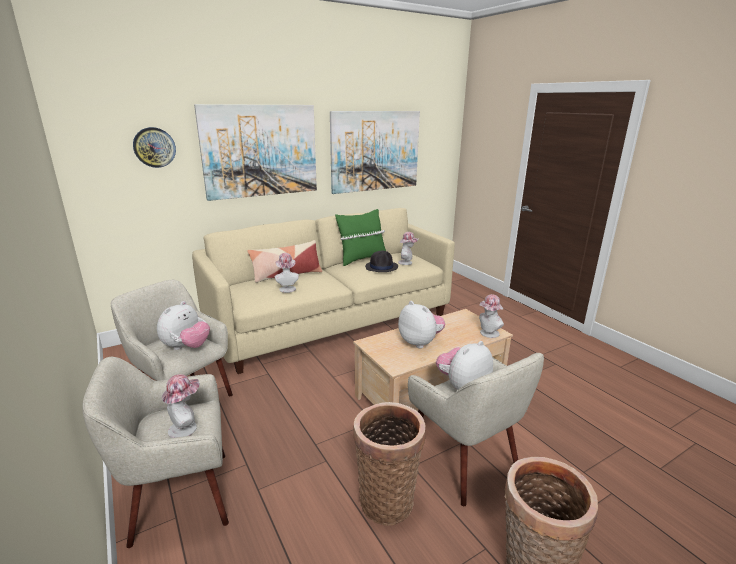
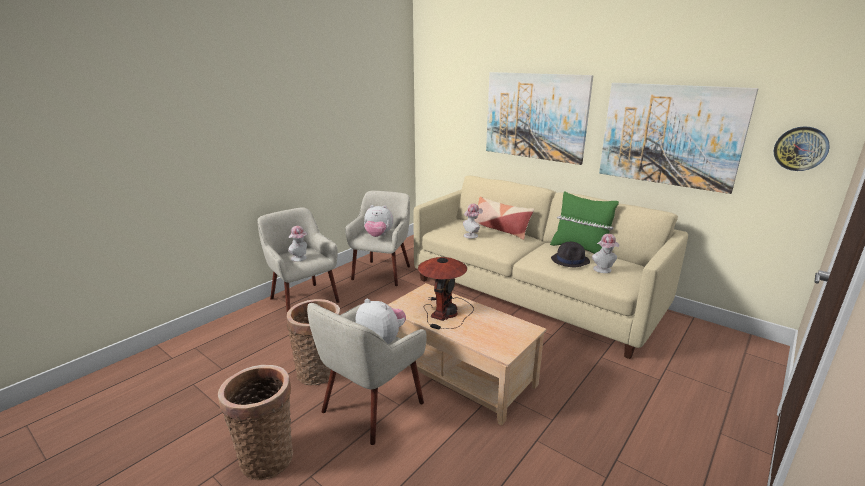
camera: 70 degrees right, 0 degrees up
wall clock [133,127,176,168] -> wall clock moved to [773,126,830,171]
plush toy [398,301,445,348] -> table lamp [418,257,474,329]
hat [479,294,504,338] -> none

